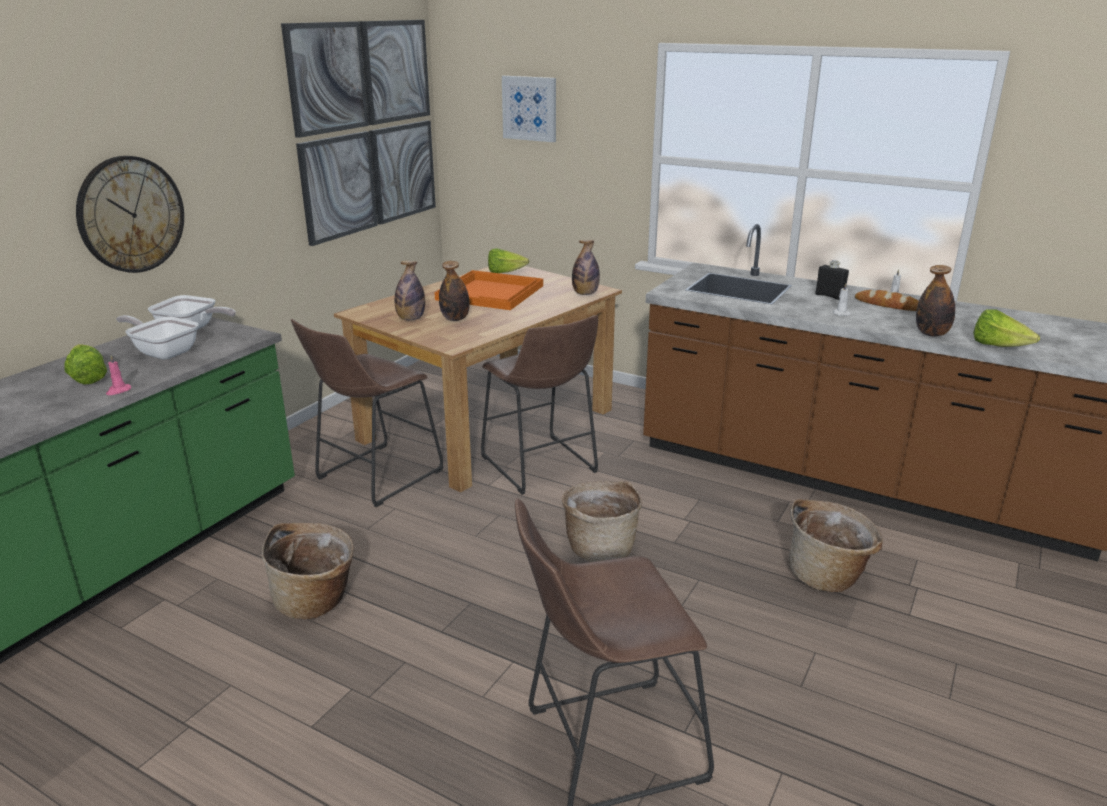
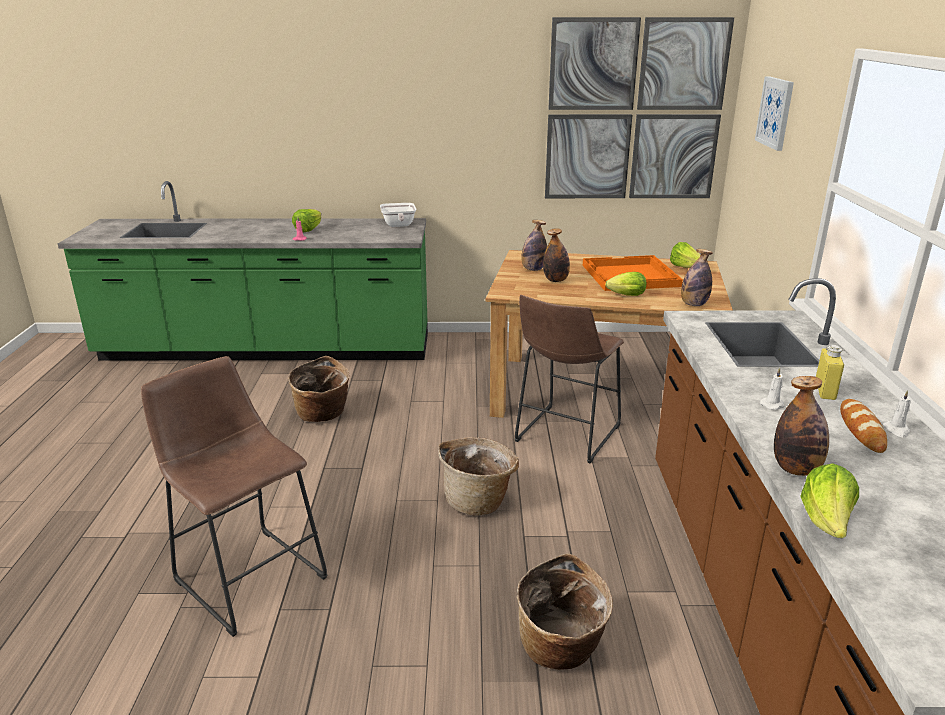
camera: 60 degrees right, 0 degrees up
wall clock [76,156,184,273] -> none
frying pan [116,315,199,360] -> none
brown stool [291,319,443,507] -> none
black bottle [815,260,849,300] -> yellow bottle [816,345,844,400]
none -> lettuce [605,272,646,296]

